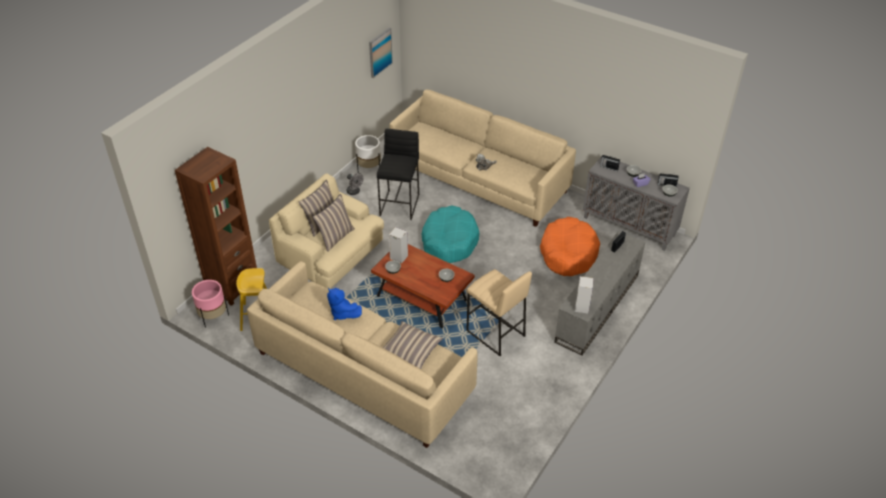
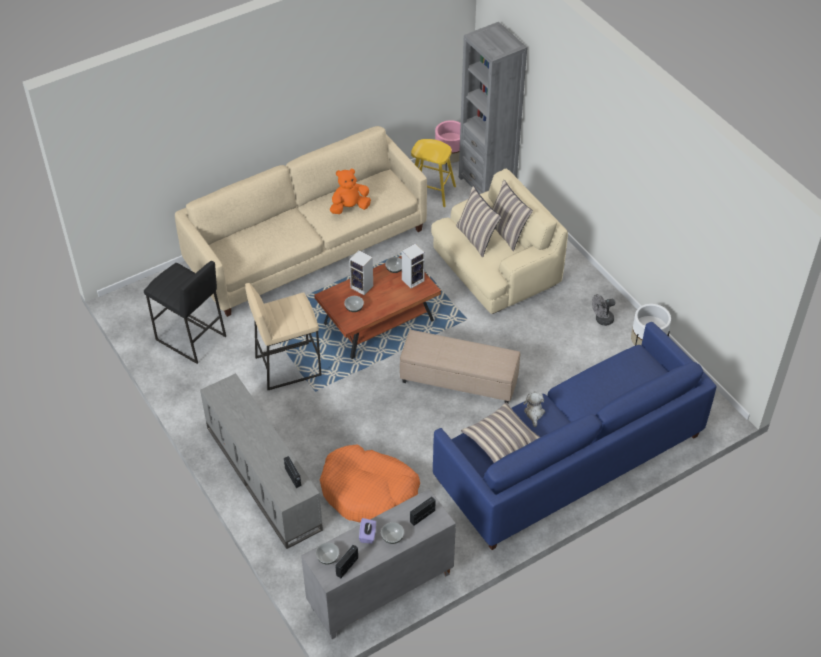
camera: 115 degrees right, 5 degrees up
brown bookcase [175,147,257,306] -> grey bookcase [459,22,527,194]
blue plush toy [327,288,362,320] -> orange plush toy [330,169,371,214]
picture [369,27,393,78] -> none
black stool [377,129,419,220] -> black stool moved to [144,261,226,364]
pillow [382,321,443,369] -> pillow moved to [461,403,540,463]
beige sofa [389,90,576,227] -> blue sofa [433,322,716,550]
turquoise dog bed [422,205,480,263] -> beige ottoman [400,330,520,403]
speaker [575,276,594,313] -> speaker moved to [349,250,373,295]

